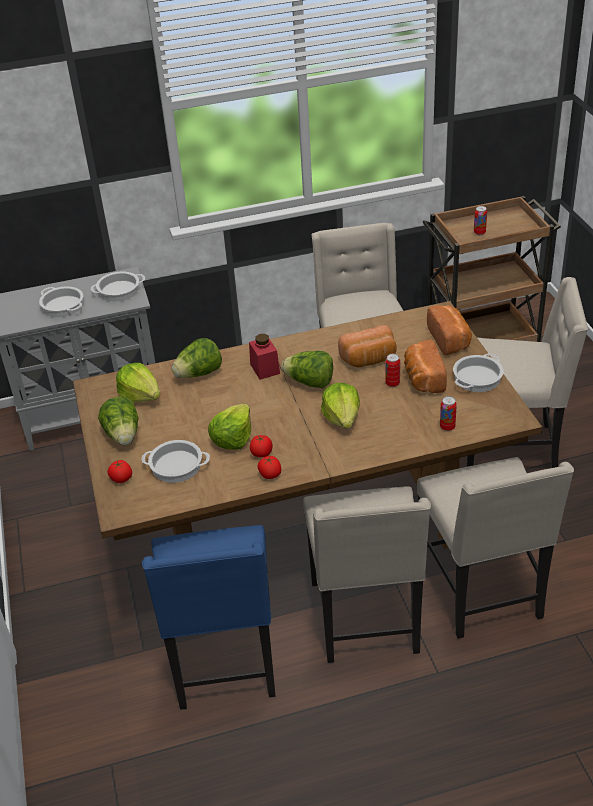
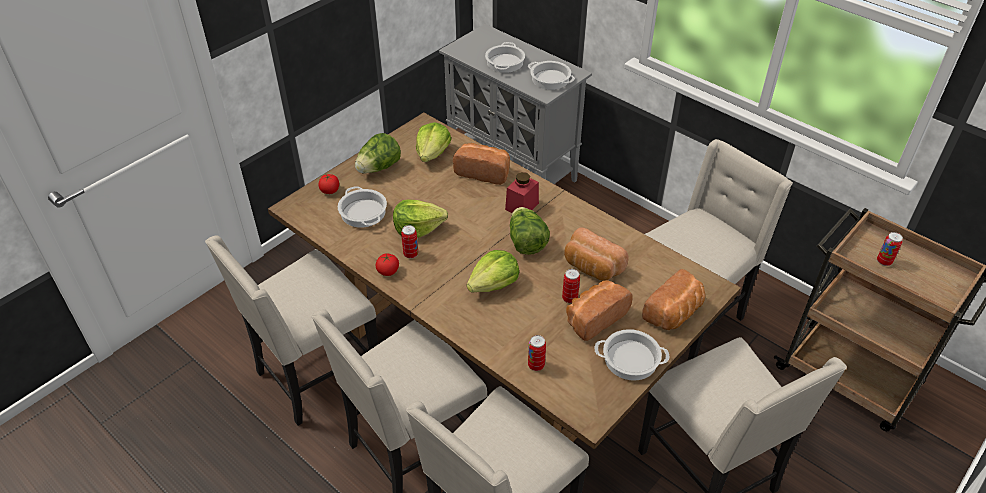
camera: 55 degrees right, 5 degrees up
blue chair [142,525,276,710] -> beige chair [205,235,378,426]
lettuce [171,338,222,378] -> bread [453,143,510,185]
tomato [250,435,273,458] -> can [401,225,418,259]

